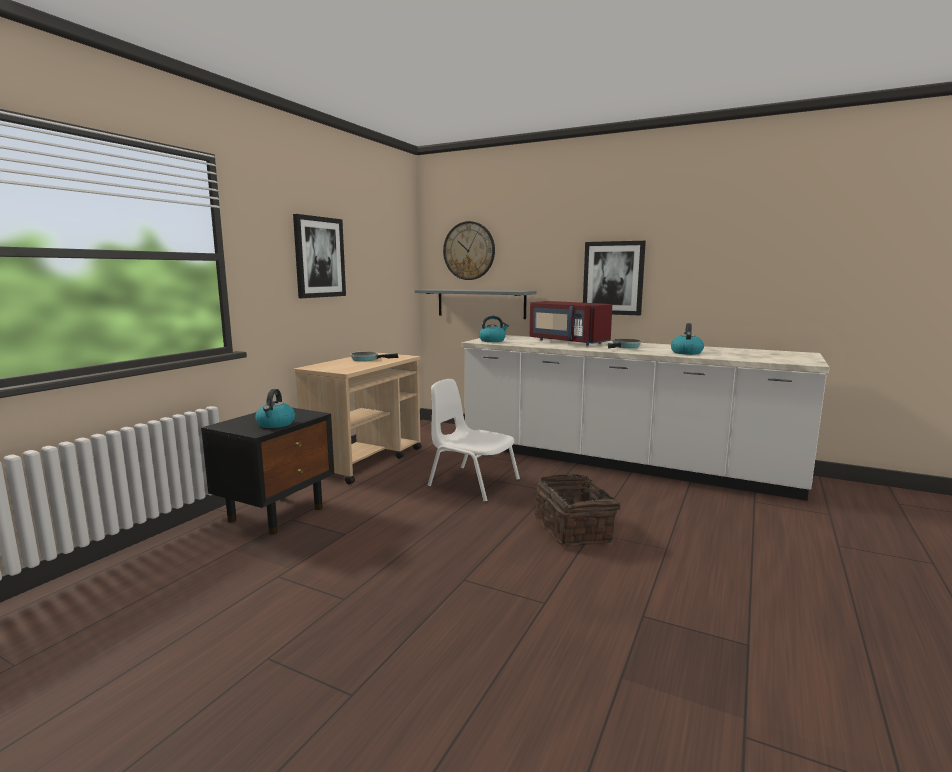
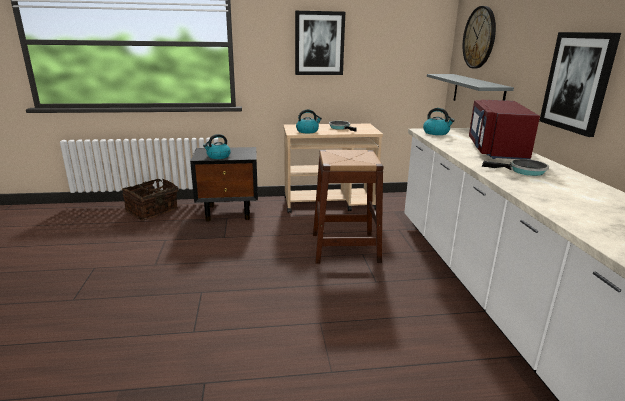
camera: 55 degrees right, 10 degrees up
white chair [427,379,520,502] -> brown stool [313,150,384,263]
basket [534,474,620,546] -> basket moved to [122,179,181,221]
kettle [671,323,704,355] -> kettle moved to [296,110,322,133]

